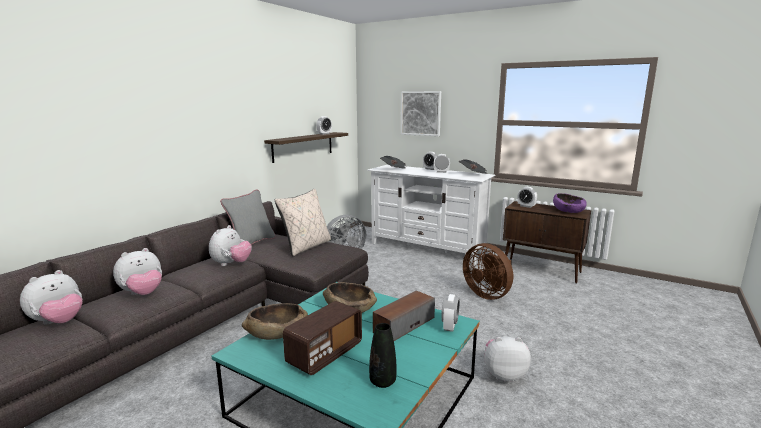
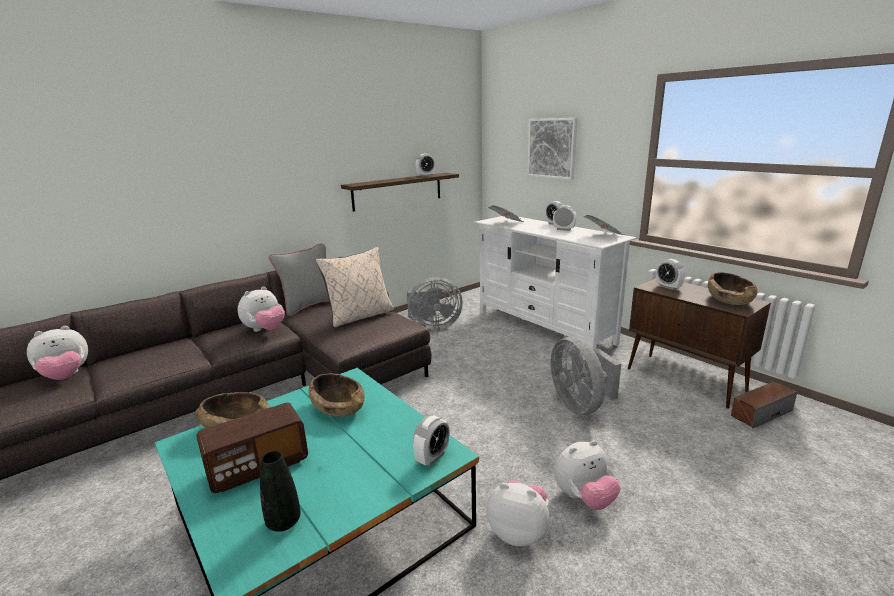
camera: 20 degrees right, 5 degrees up
plush toy [113,248,162,295] -> plush toy moved to [554,440,621,510]
speaker [373,291,435,341] -> speaker moved to [731,382,797,428]
brown fan [463,243,513,300] -> grey fan [551,337,621,415]
purple bowl [553,193,587,213] -> brown bowl [708,272,757,305]

